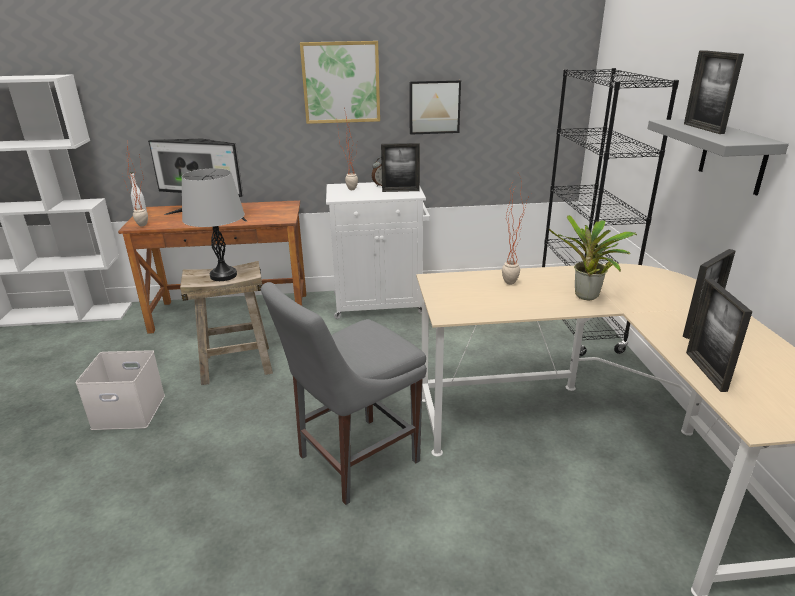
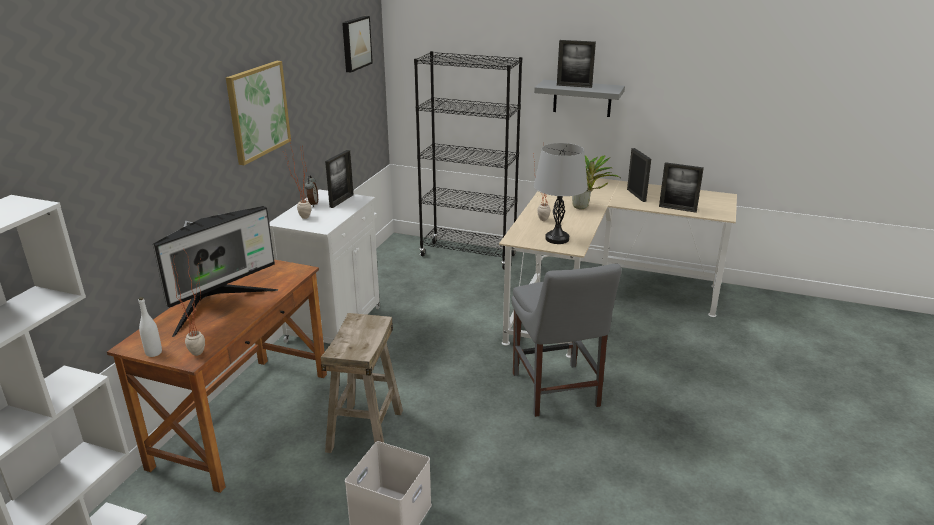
camera: 65 degrees left, 0 degrees up
grey table lamp [182,168,245,281] -> grey table lamp moved to [534,143,588,244]
picture [409,80,461,135] -> picture moved to [342,16,373,72]

